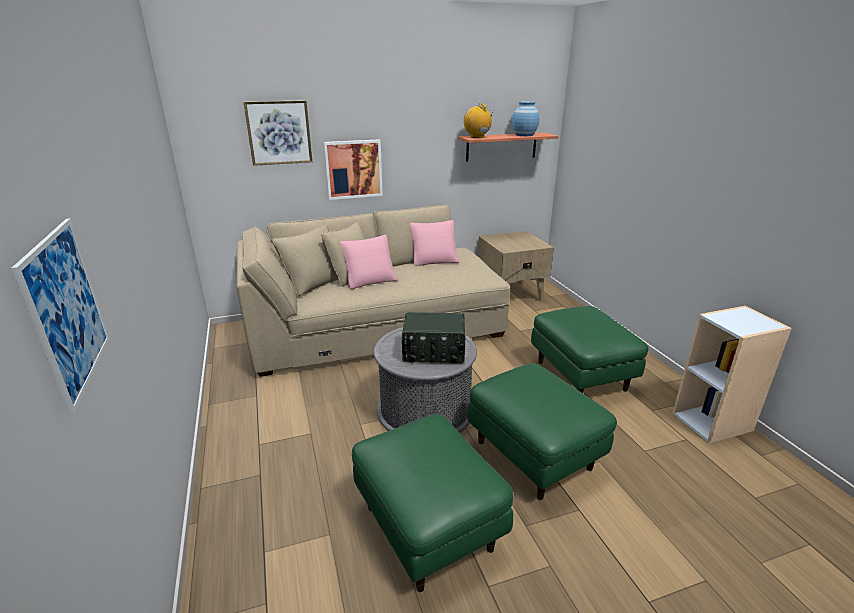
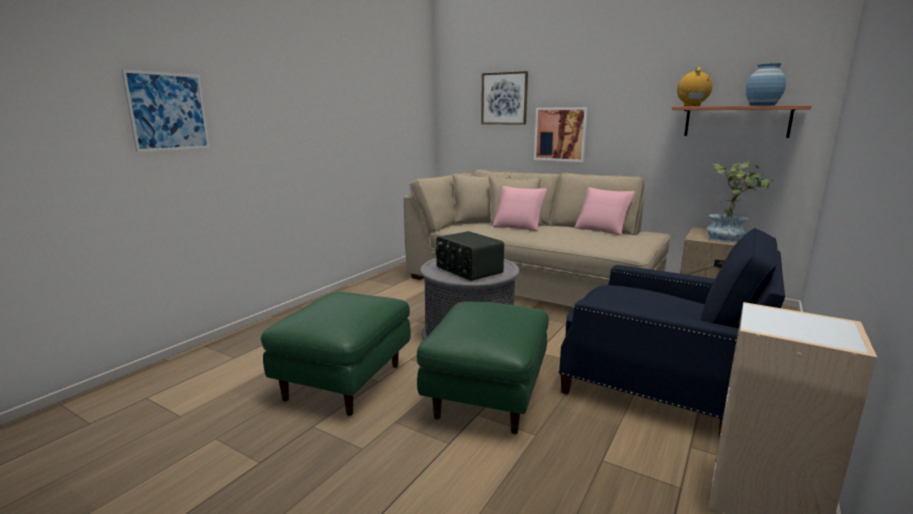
camera: 50 degrees right, 10 degrees down
green ottoman [531,306,649,393] -> blue armchair [558,228,785,437]
none -> potted plant [706,162,773,242]

